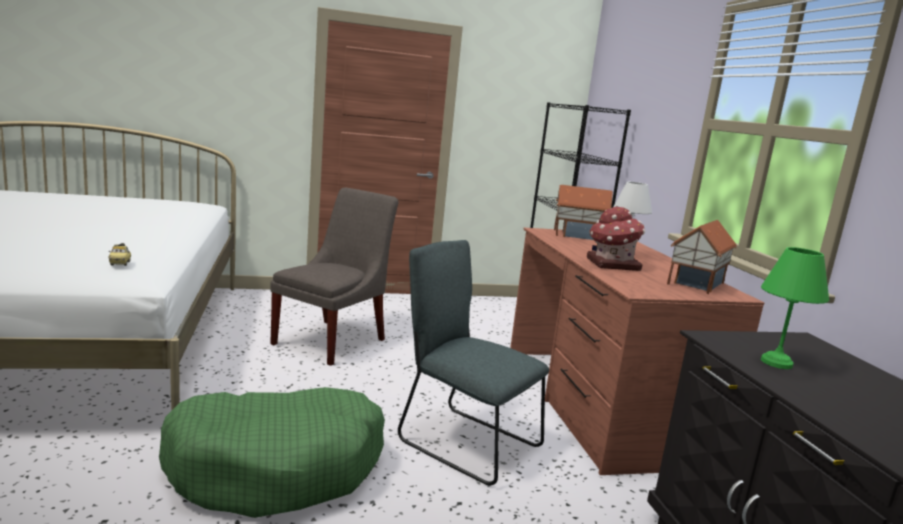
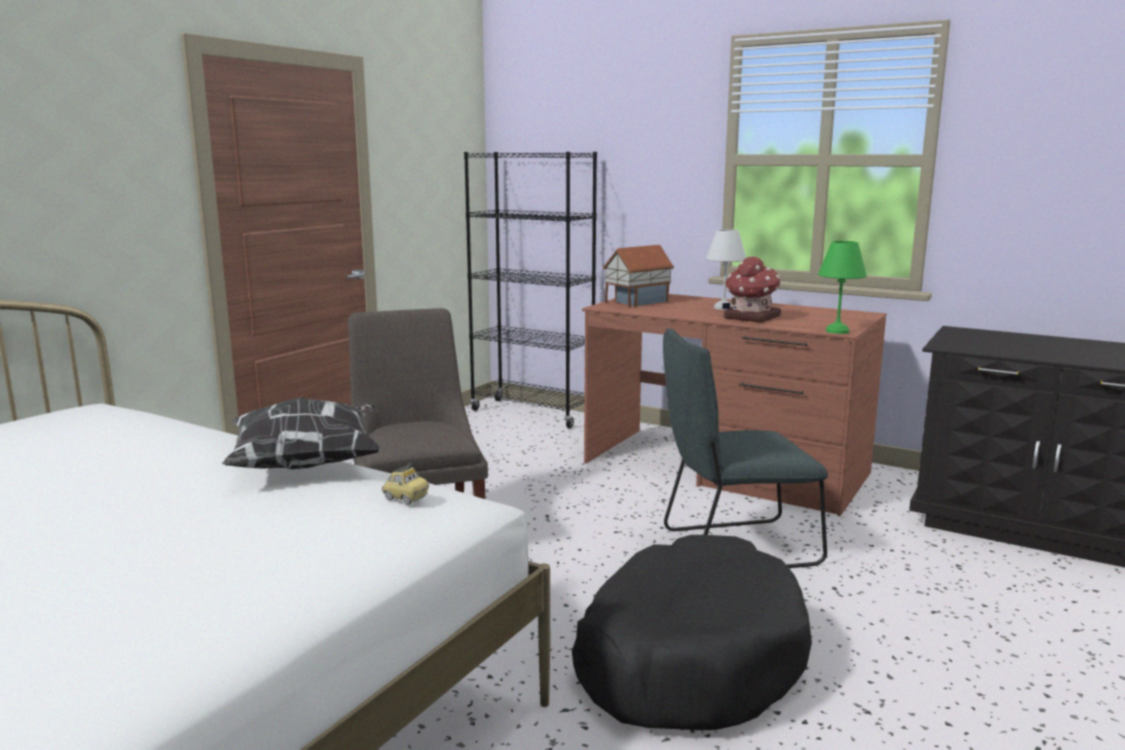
camera: 45 degrees left, 0 degrees up
green dog bed [159,387,385,518] -> black dog bed [572,535,812,730]
toy house [667,220,737,294] -> none
green table lamp [761,247,829,369] -> green table lamp moved to [818,241,867,334]
none -> pillow [222,397,381,469]

